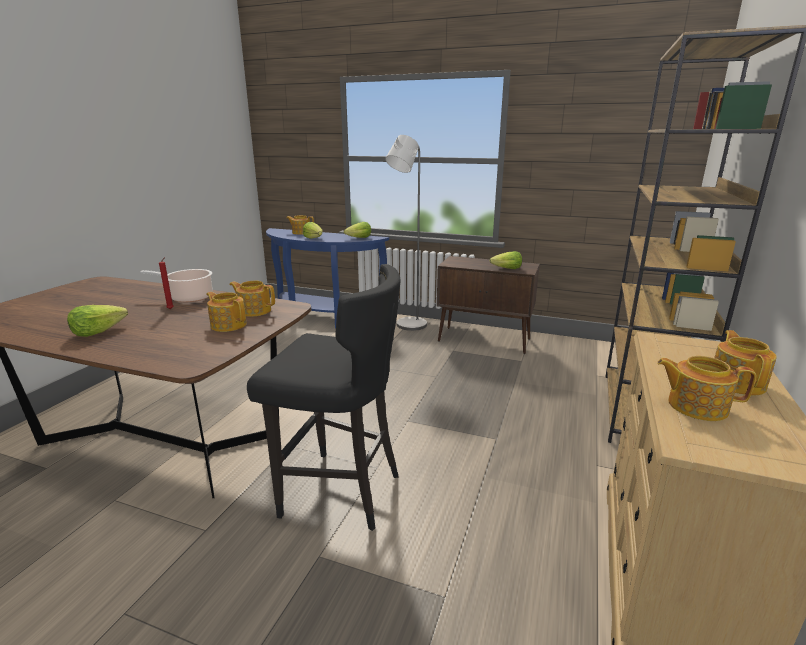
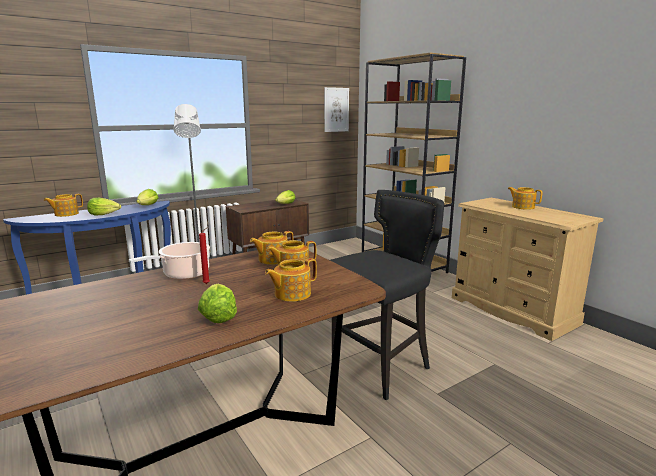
camera: 55 degrees left, 5 degrees down
teapot [657,356,756,421] -> teapot moved to [265,258,317,302]
none -> picture [324,87,349,132]

